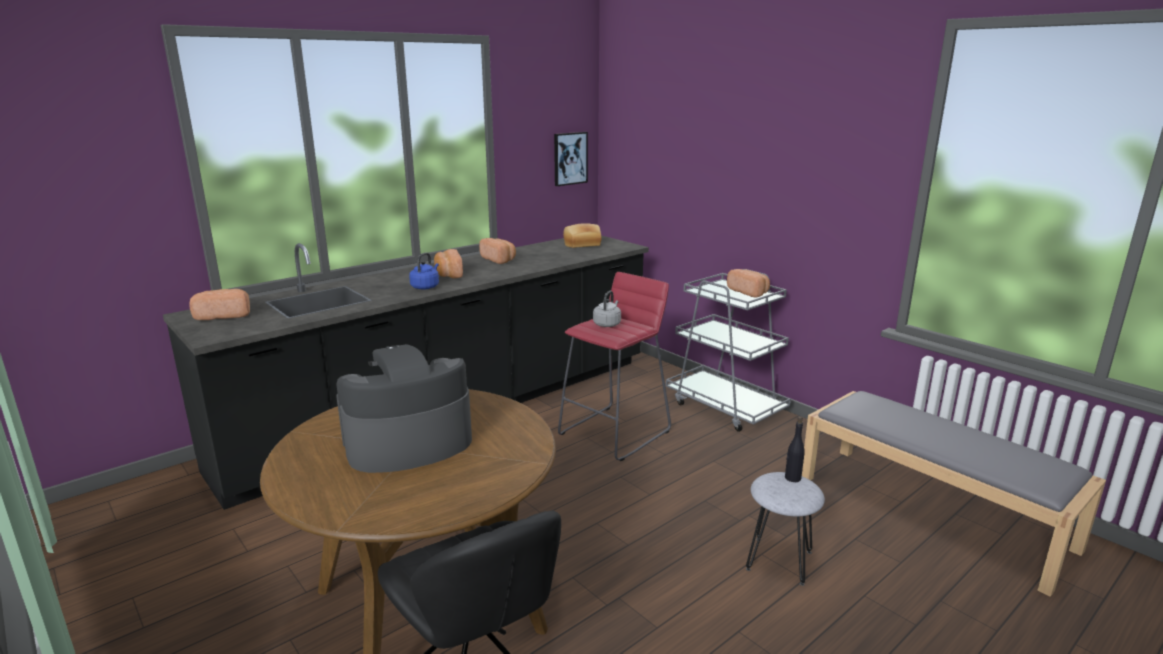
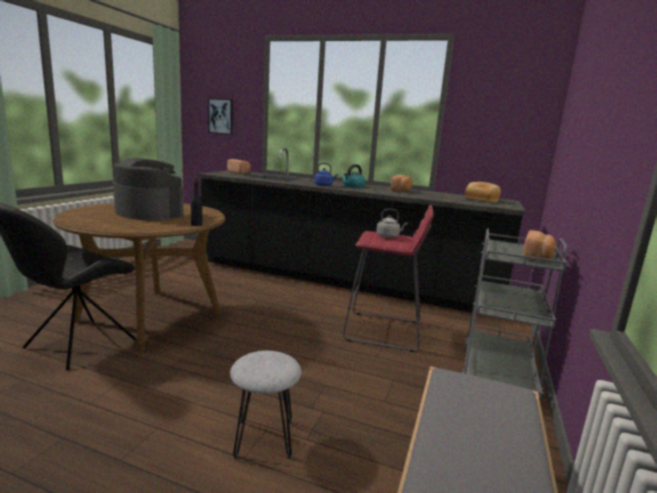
camera: 60 degrees right, 5 degrees down
bread [434,249,463,278] -> kettle [343,164,366,188]
picture [554,132,588,186] -> picture moved to [208,98,233,135]
black bottle [785,417,805,482] -> black bottle moved to [191,177,203,226]

